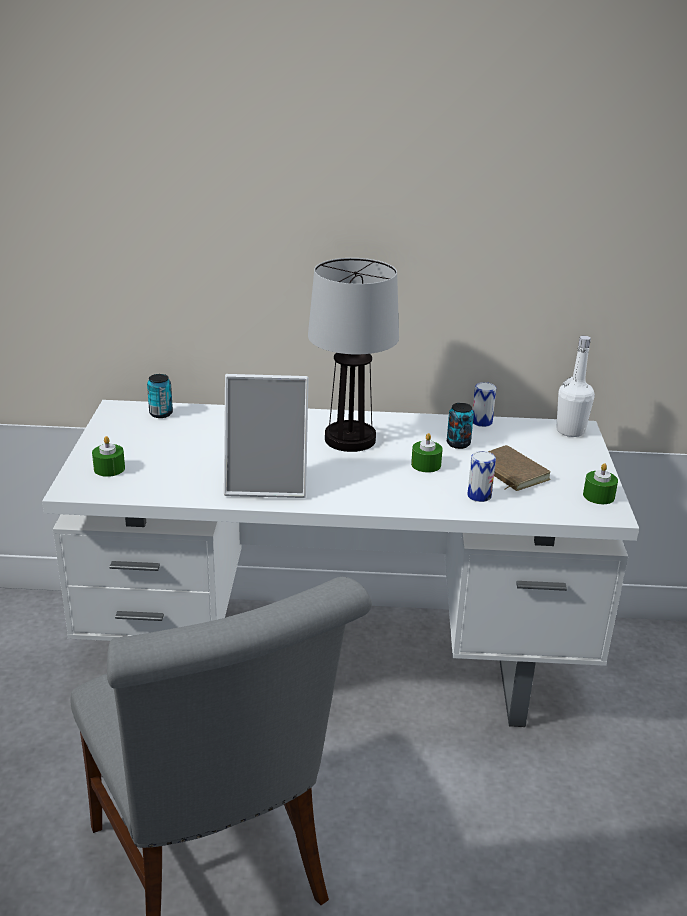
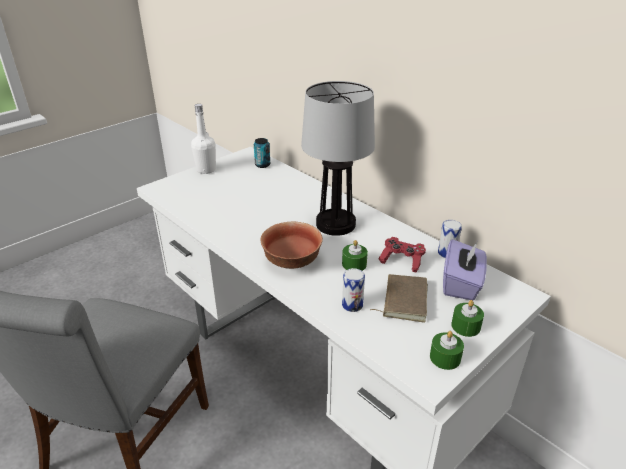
camera: 45 degrees right, 5 degrees up
green candle [92,436,125,477] -> green candle moved to [451,300,484,337]
picture frame [224,374,309,498] -> none
can [447,403,474,449] -> red game controller [379,237,426,273]
white bottle [556,336,595,437] -> white bottle moved to [191,104,216,174]
none -> bowl [261,222,323,269]
none -> purple tissue box [443,239,487,300]

